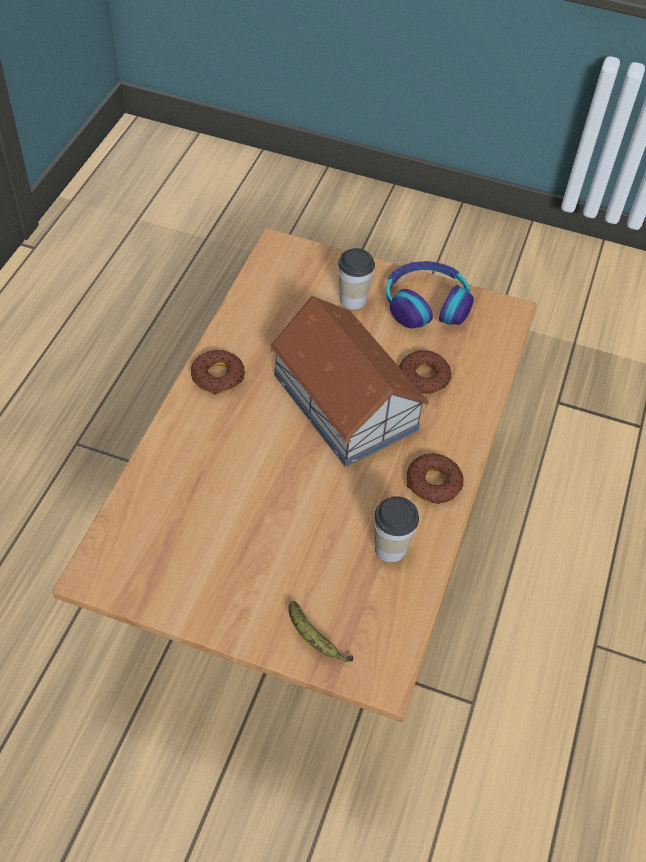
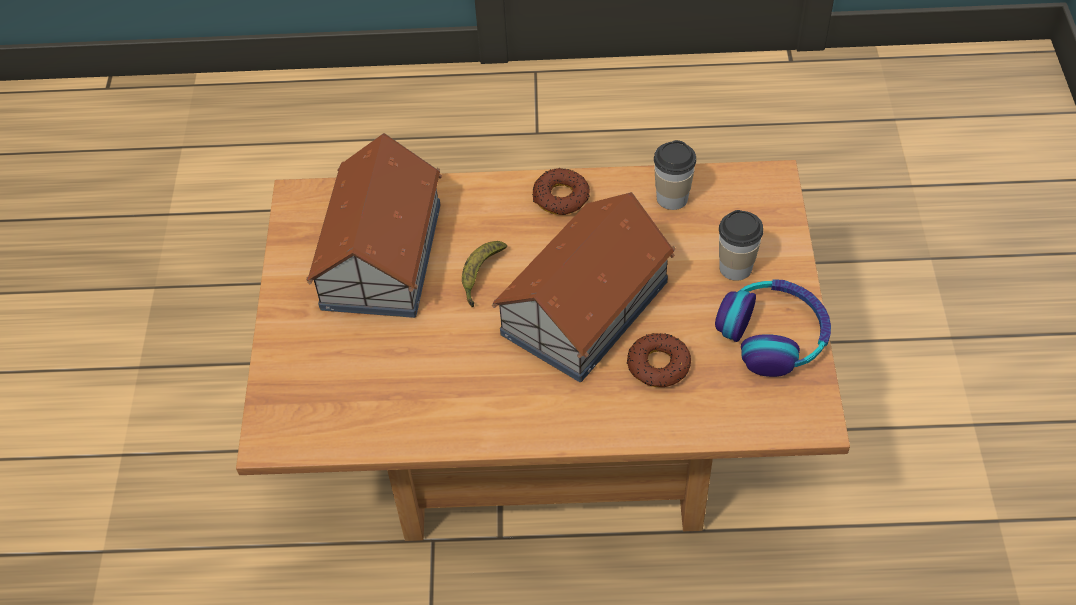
camera: 75 degrees right, 0 degrees up
banana [288,601,353,662] -> banana moved to [462,241,507,307]
cup [374,496,419,562] -> cup moved to [654,140,696,210]
donut [406,453,464,504] -> none
none -> toy house [306,133,442,318]

